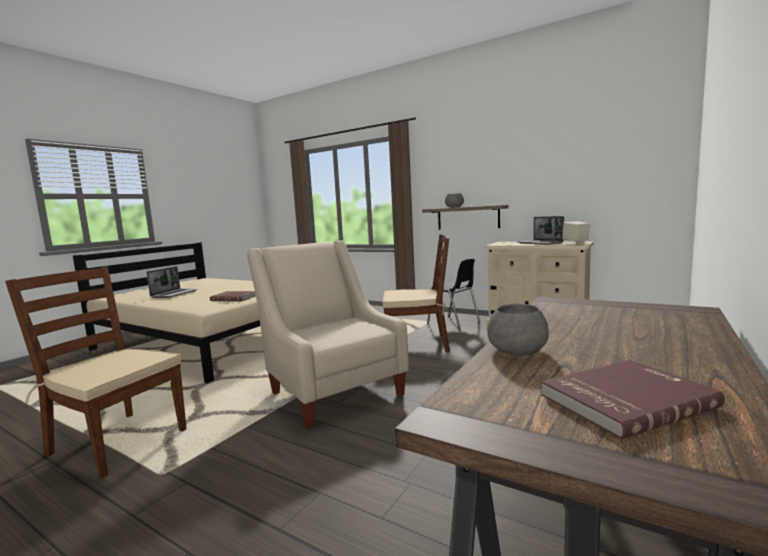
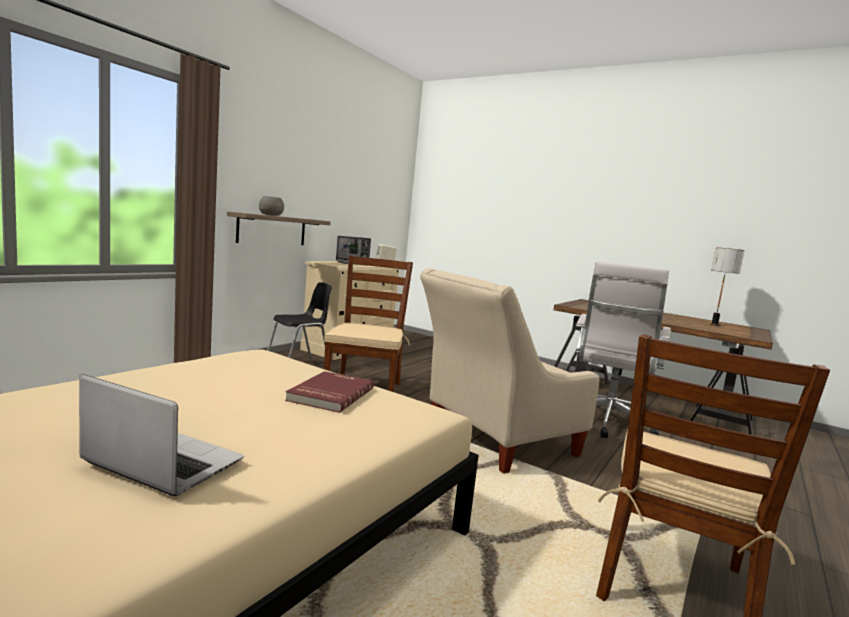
camera: 90 degrees left, 0 degrees up
grey bowl [487,304,549,356] -> none
red book [541,360,725,440] -> table lamp [708,247,744,326]
none -> white office chair [576,261,671,438]

